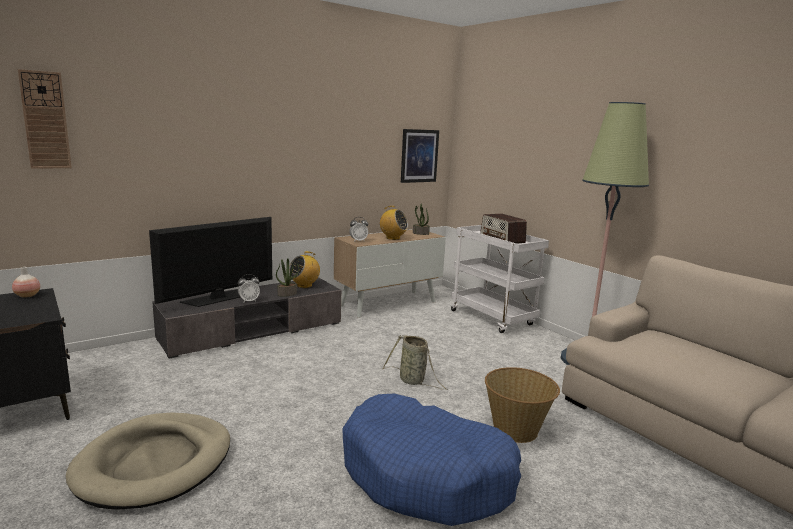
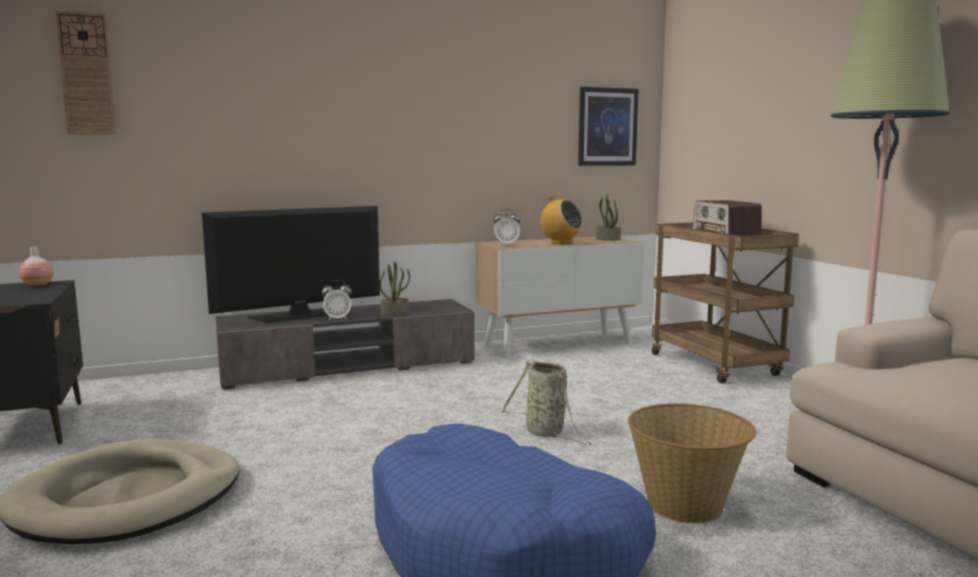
camera: 15 degrees right, 5 degrees down
radio [289,251,320,288] -> none
white cart [451,225,549,333] -> brown cart [652,222,799,383]

